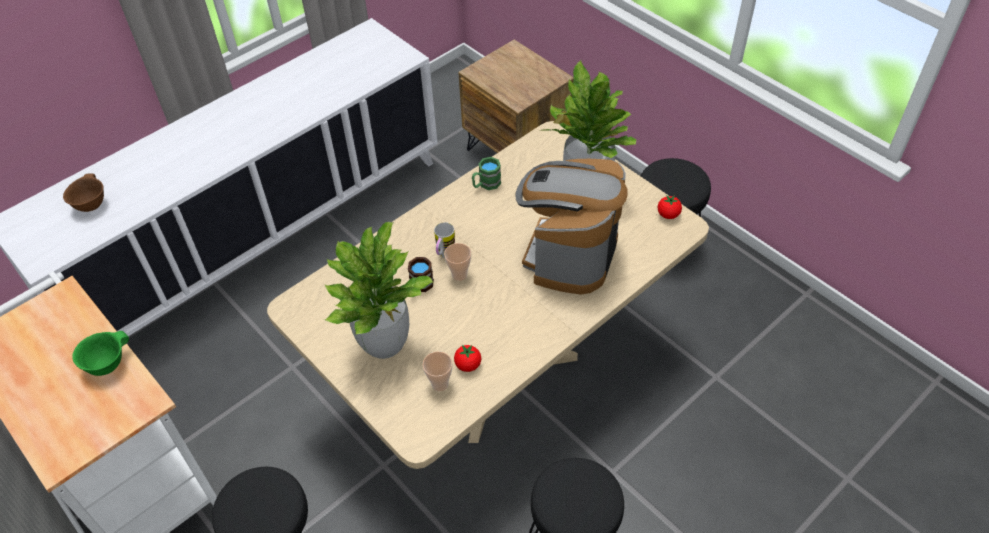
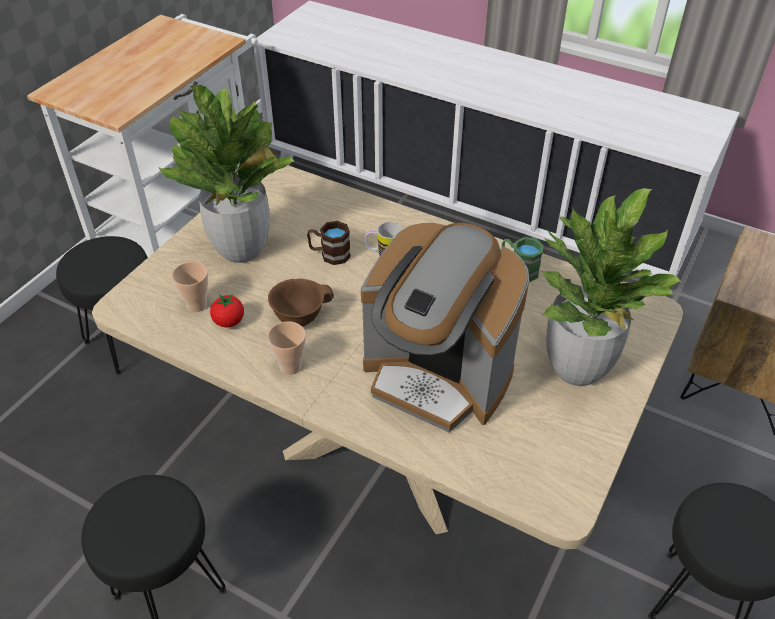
camera: 70 degrees right, 5 degrees down
brown bowl [63,173,104,212] -> brown bowl moved to [268,278,334,326]
green bowl [72,331,129,376] -> none
cup [444,243,471,281] -> cup moved to [267,322,306,375]
coffee machine [516,159,628,294] -> coffee machine turned 150 degrees counterclockwise [361,223,529,432]
tomato [657,195,682,219] -> none

